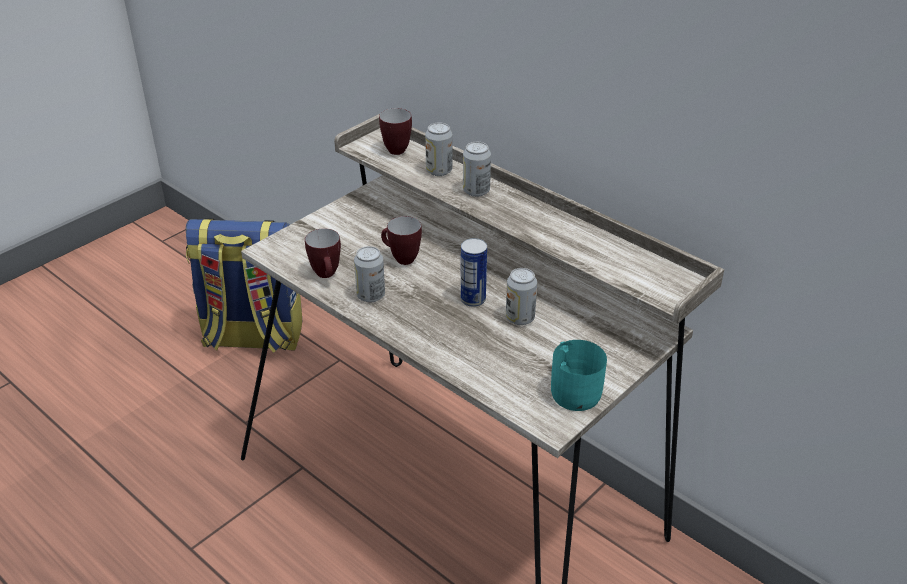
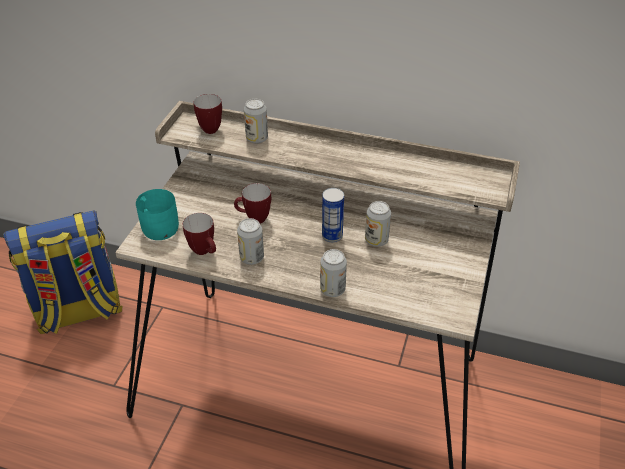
camera: 25 degrees left, 5 degrees up
can [463,142,491,197] -> can moved to [320,249,347,297]
turquoise mug [551,340,607,411] -> turquoise mug moved to [136,189,179,240]

